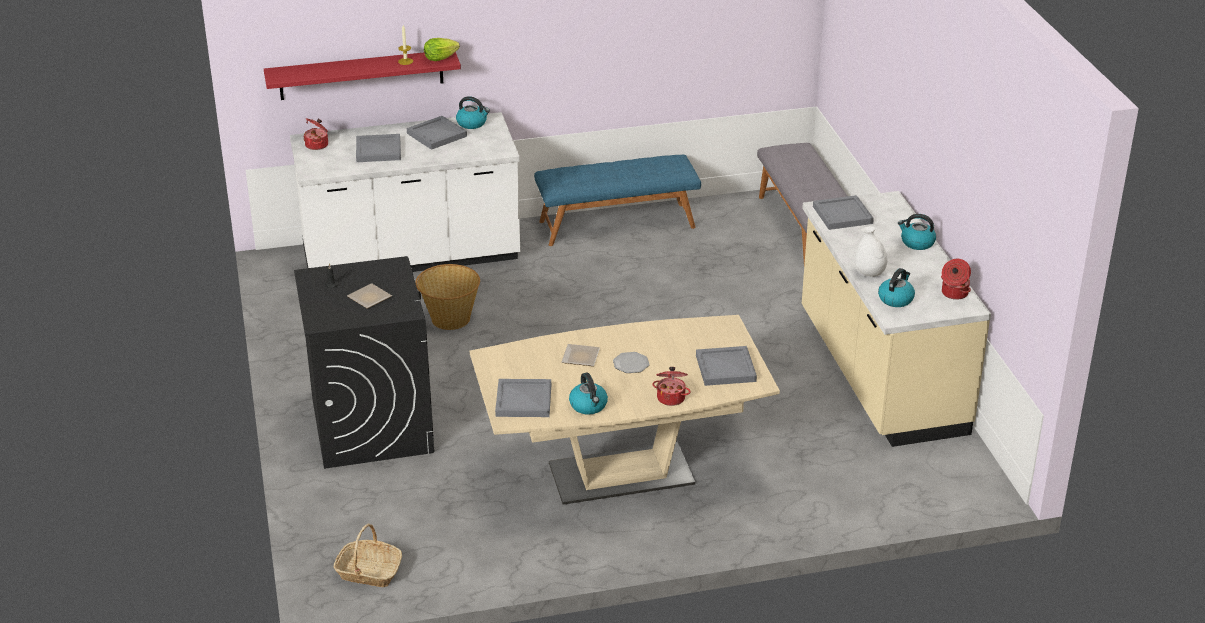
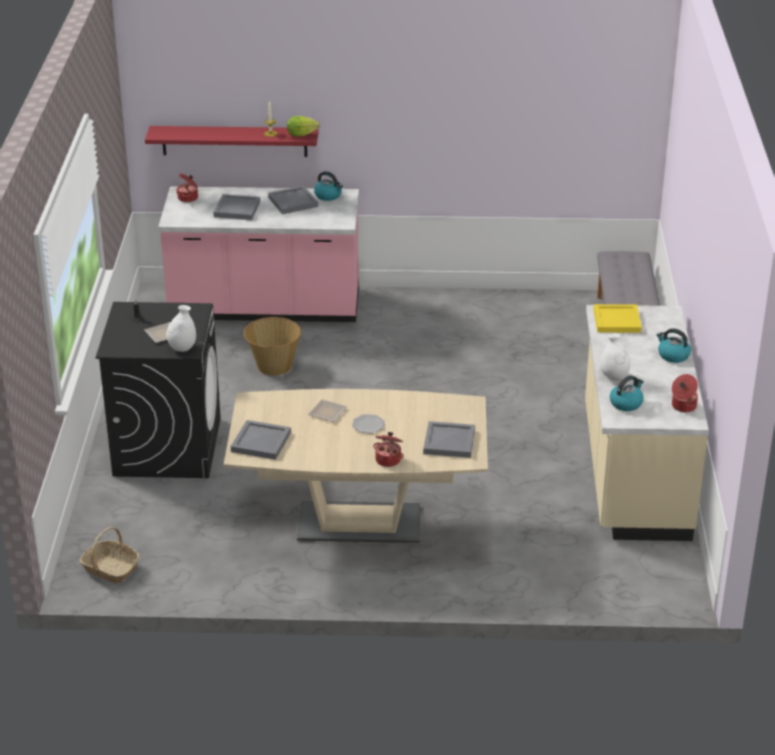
camera: 15 degrees right, 0 degrees up
white counter [290,112,520,272] -> pink counter [158,186,359,322]
blue bench [534,155,701,246] -> none
kettle [569,373,608,415] -> none
grey tray [813,195,874,230] -> yellow tray [594,304,642,333]
none -> white vase [166,305,196,352]

